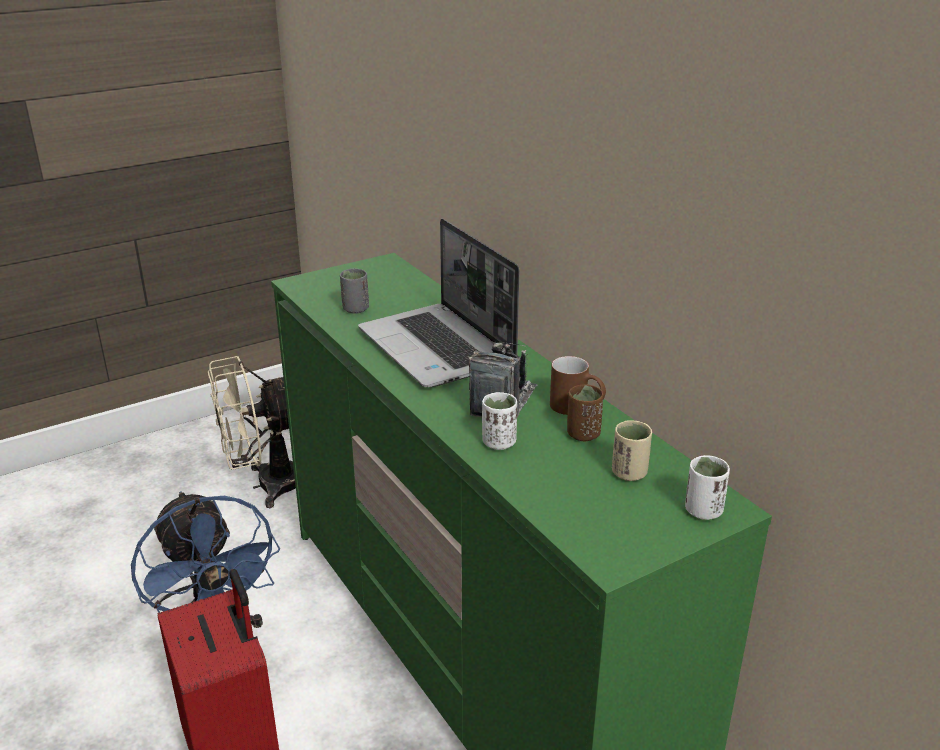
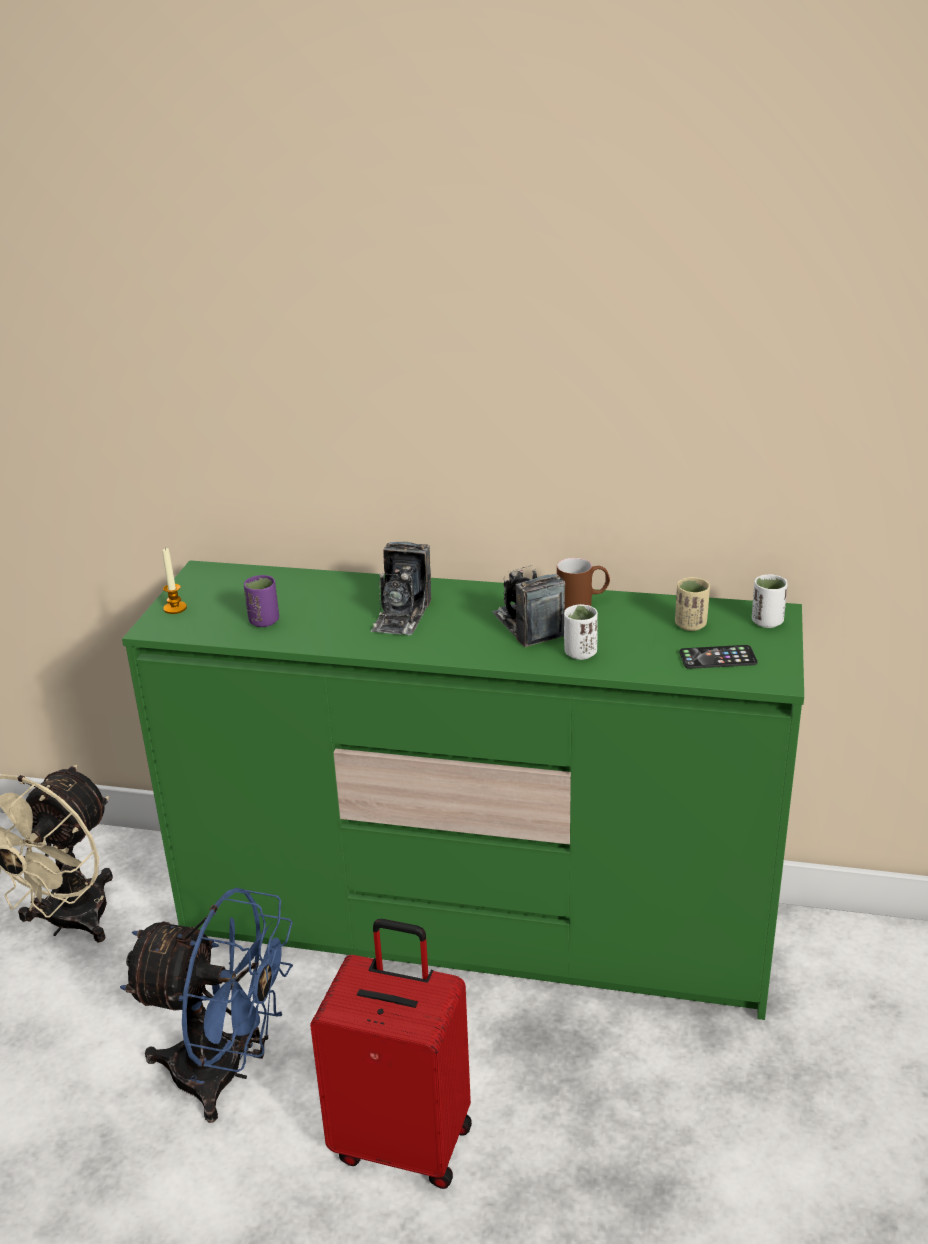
camera: 45 degrees left, 0 degrees up
grey cup [340,269,369,314] -> purple cup [244,575,279,627]
laptop [358,219,520,387] -> camera [371,542,431,635]
brown cup [567,385,603,441] -> none
none -> candle [162,548,187,614]
none -> phone [679,645,757,669]

